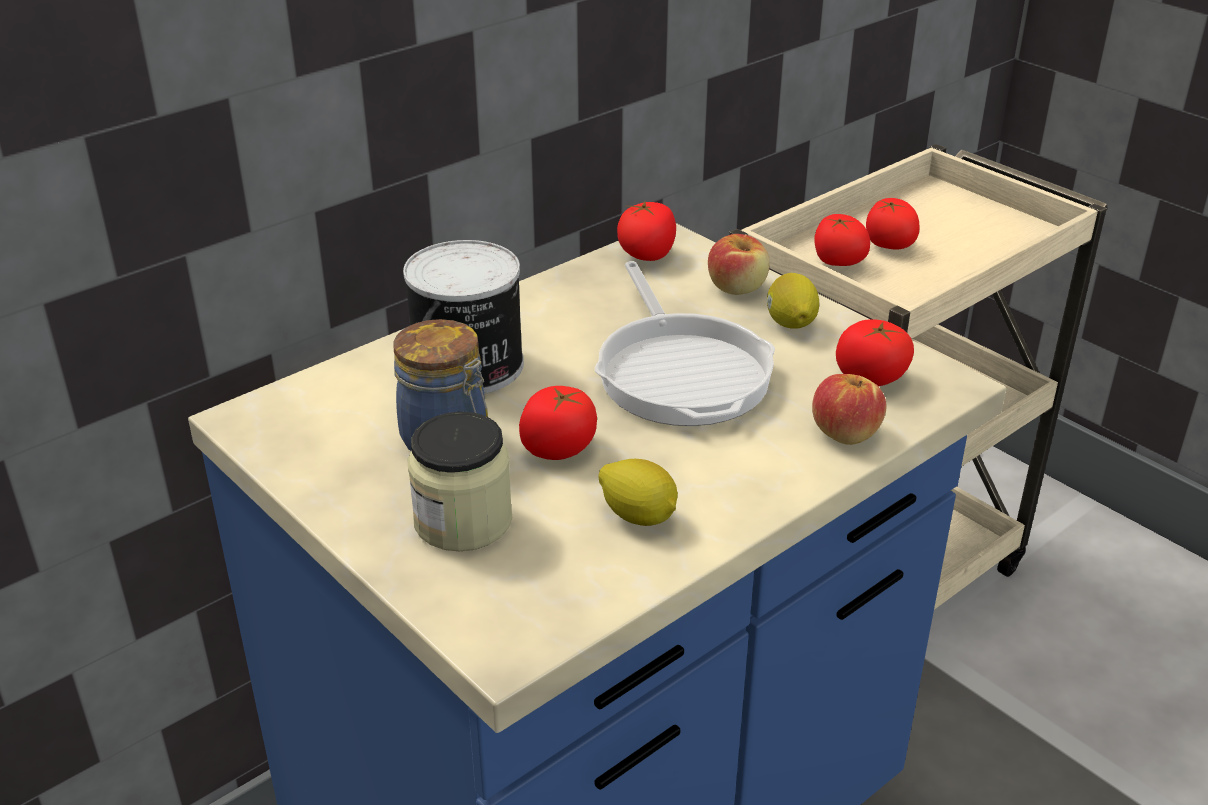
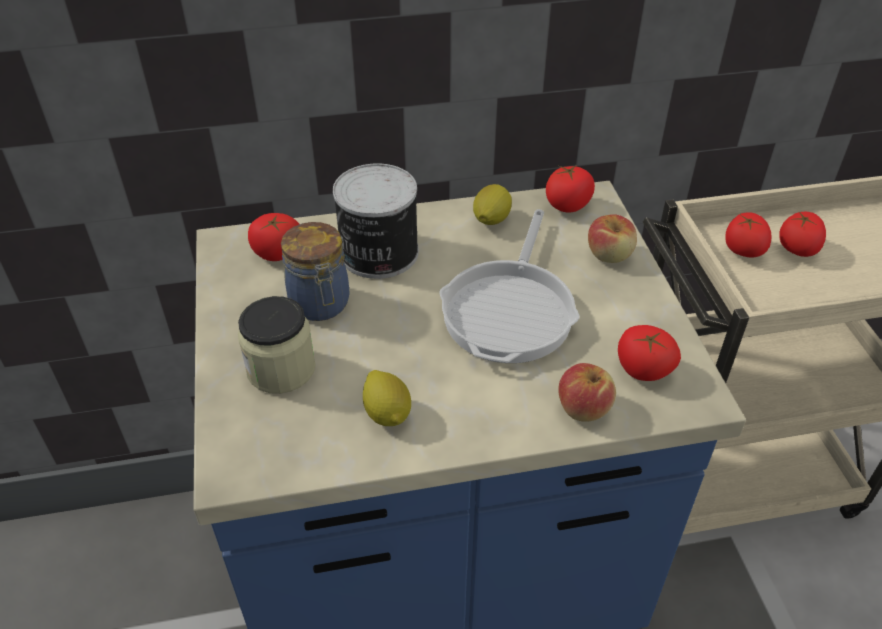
camera: 30 degrees right, 10 degrees up
tomato [519,386,597,460] -> tomato moved to [248,213,299,261]
lemon [767,273,819,329] -> lemon moved to [473,184,512,225]

